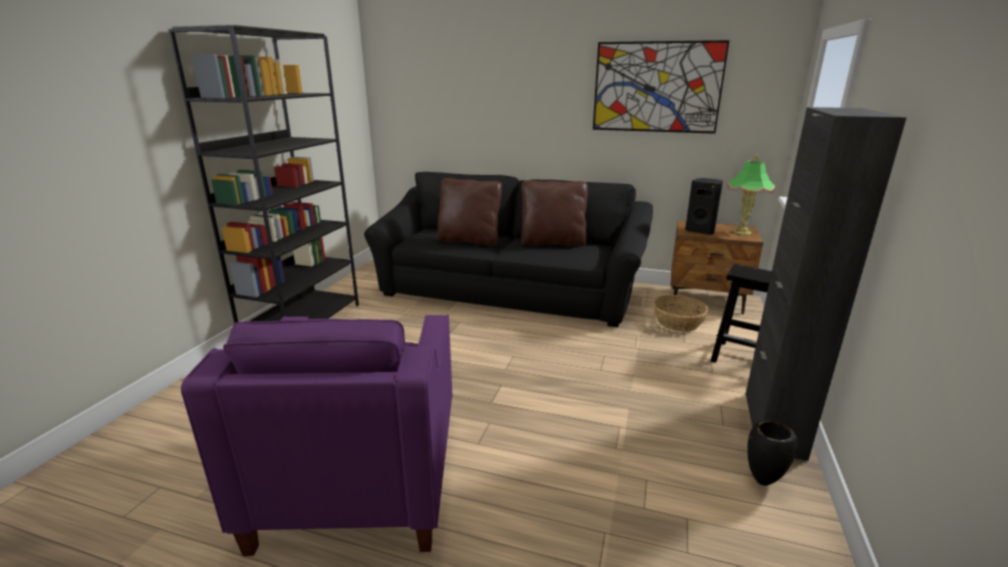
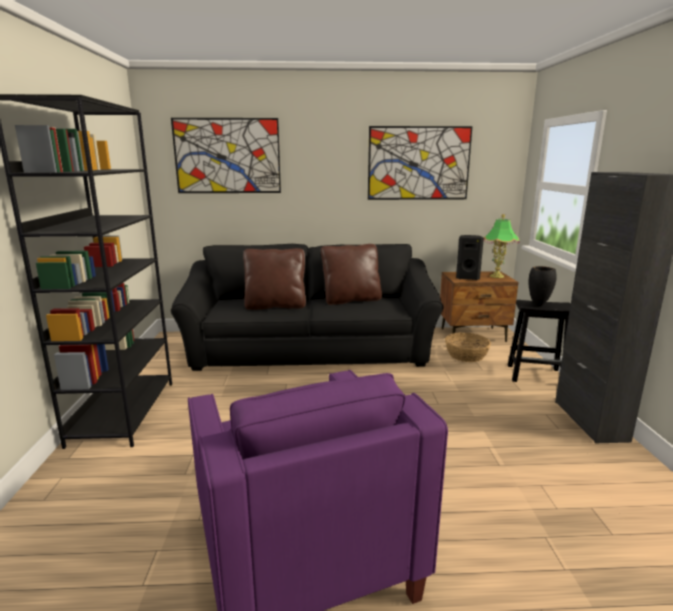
camera: 20 degrees left, 5 degrees down
black vase [747,420,798,486] -> black vase moved to [529,266,557,306]
none -> picture [171,118,281,193]

